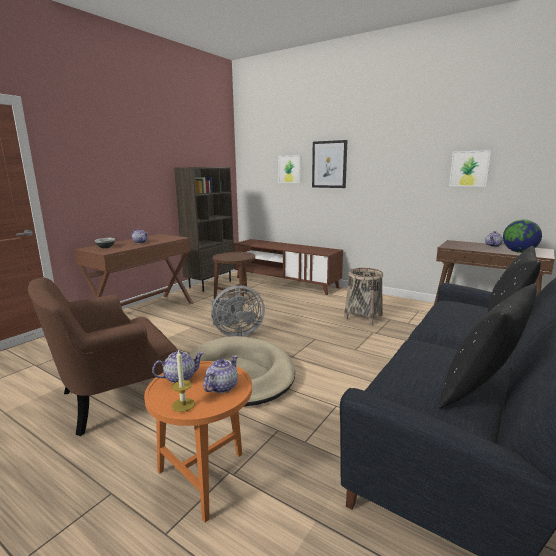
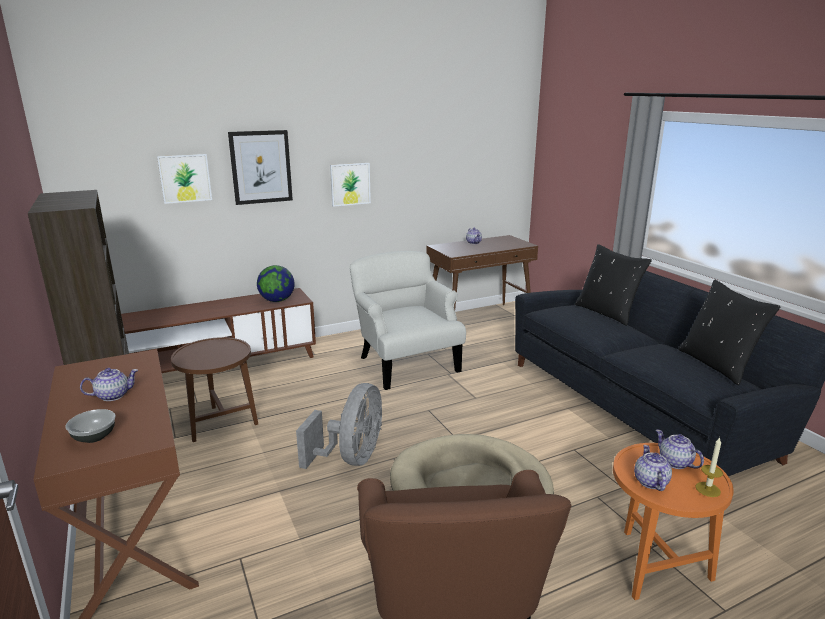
camera: 60 degrees left, 5 degrees up
basket [344,268,383,325] -> white armchair [350,251,466,390]
picture [449,150,491,187] -> picture moved to [330,163,371,207]
globe [503,220,542,253] -> globe moved to [257,265,295,302]

